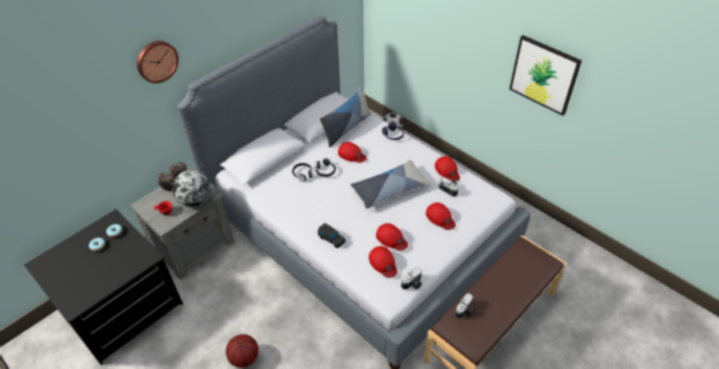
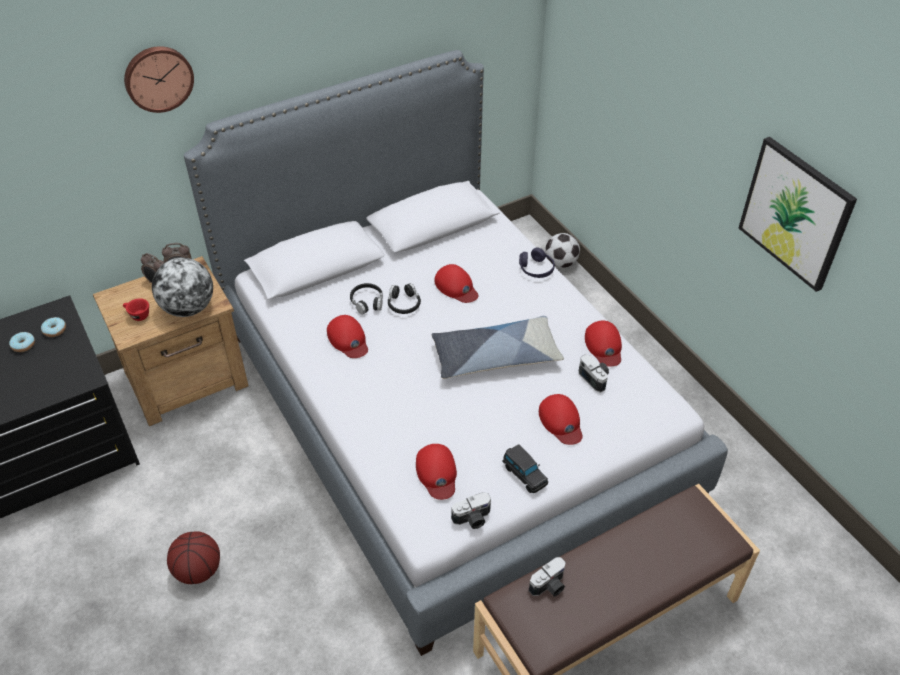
camera: 15 degrees right, 0 degrees up
grey nightstand [130,168,234,280] -> brown nightstand [93,256,249,426]
black toy car [318,223,346,248] -> black toy car moved to [503,444,548,493]
pillow [320,86,371,148] -> none
red cap [376,223,408,251] -> red cap moved to [327,315,368,358]

